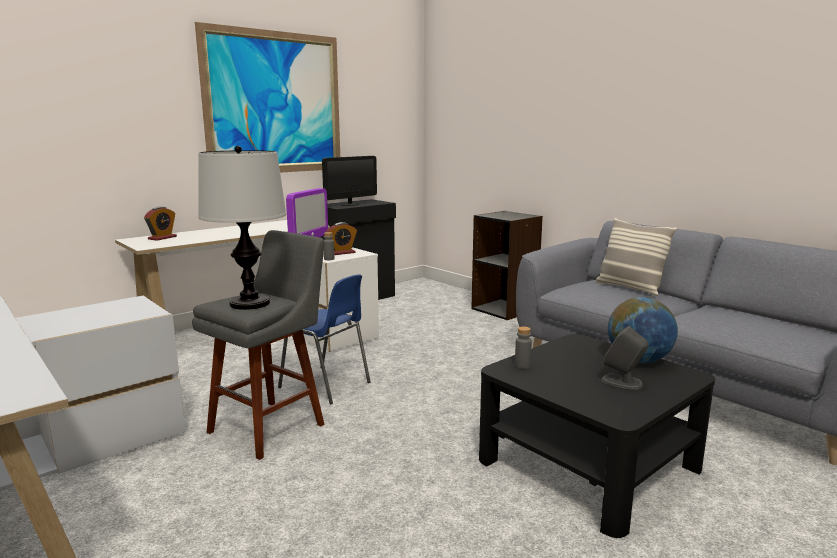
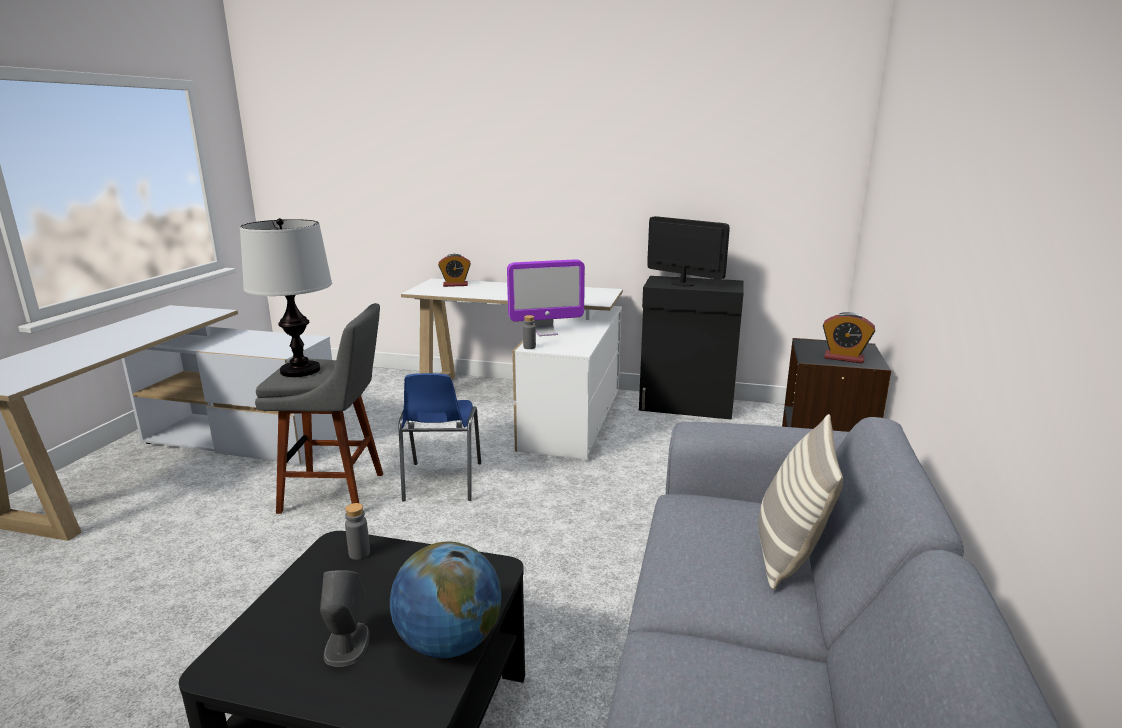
camera: 55 degrees right, 5 degrees up
picture [195,22,340,173] -> none
monitor [322,156,377,206] -> monitor turned 150 degrees counterclockwise [647,216,730,286]
alarm clock [326,222,357,255] -> alarm clock moved to [823,312,875,364]

